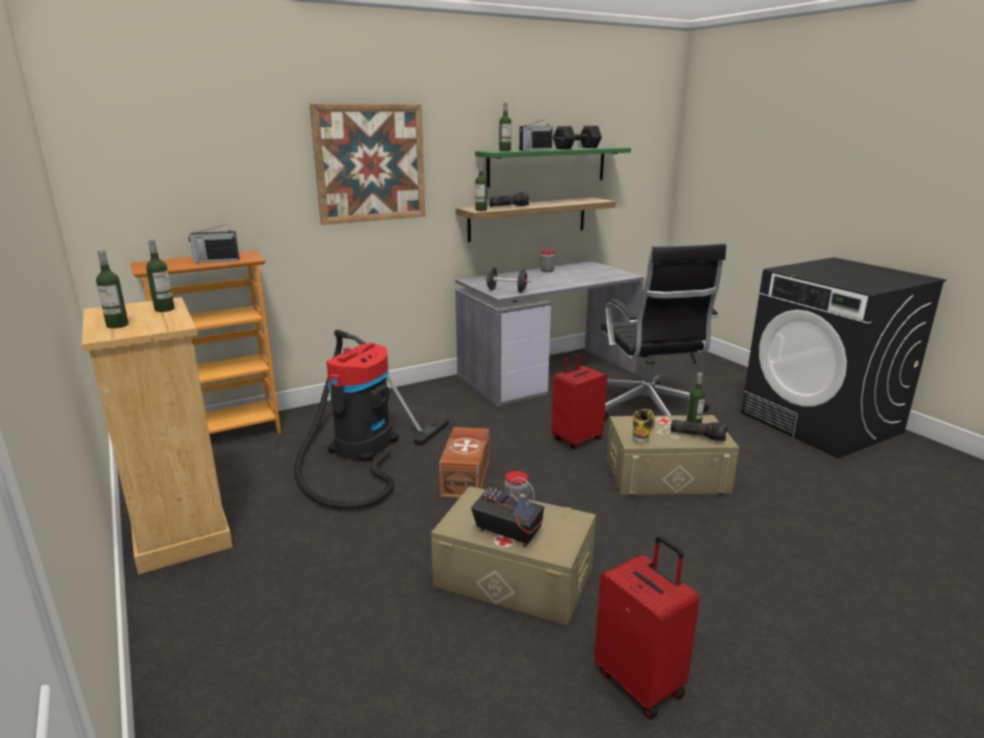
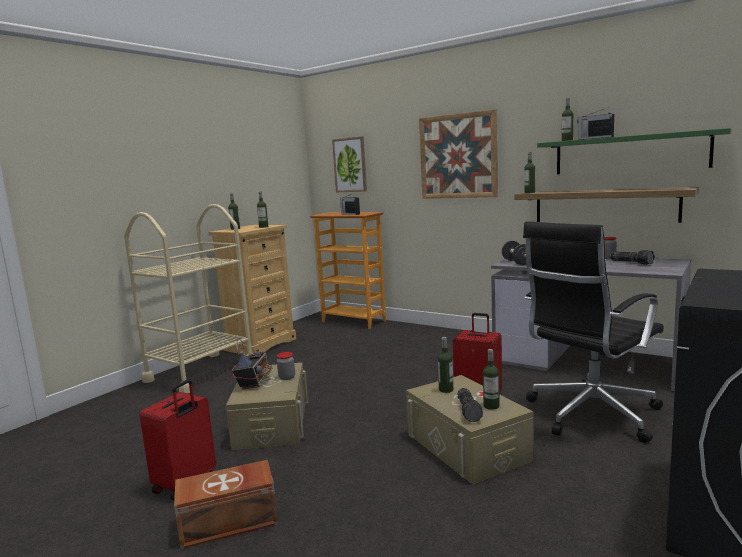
camera: 65 degrees right, 10 degrees down
vacuum cleaner [294,330,449,510] -> none
brown storage box [439,427,489,498] -> brown storage box moved to [174,460,278,549]
flashlight [489,192,529,207] -> flashlight moved to [610,250,655,265]
black dumbbell [553,126,602,149] -> none
boot [632,409,655,444] -> bottle [438,337,453,393]
none -> beige cart [124,204,252,394]
none -> picture [332,137,367,192]

